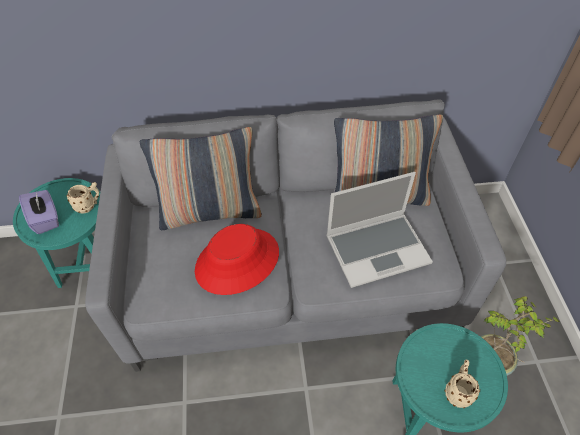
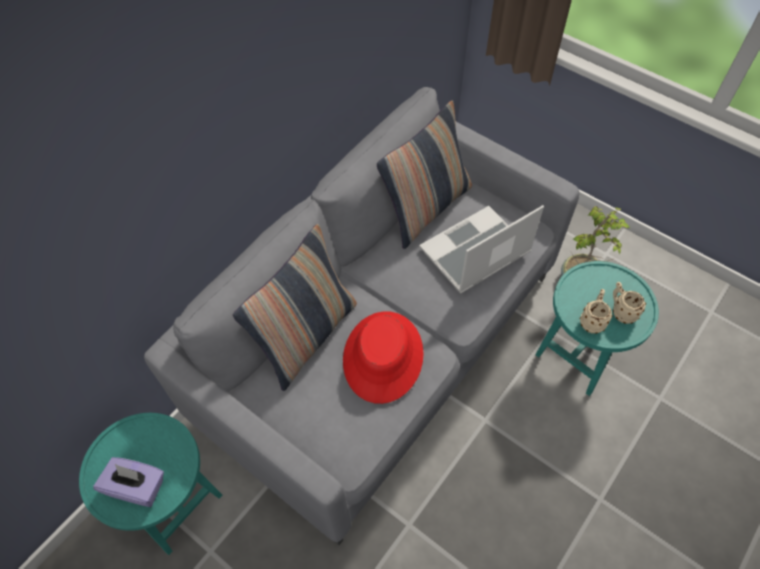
camera: 45 degrees left, 5 degrees up
beige mug [66,182,99,214] -> beige mug moved to [580,289,612,334]
laptop [326,172,433,288] -> laptop turned 150 degrees counterclockwise [419,205,544,294]

